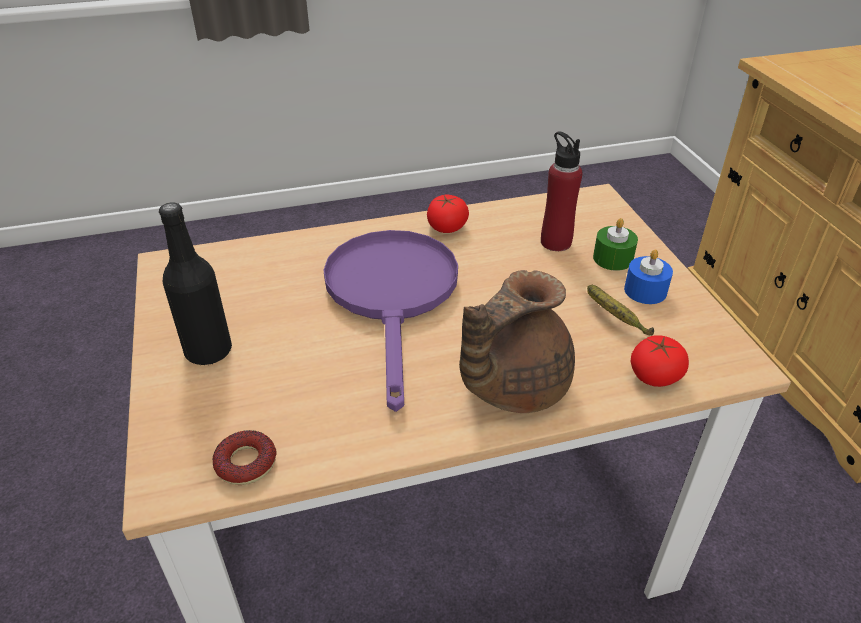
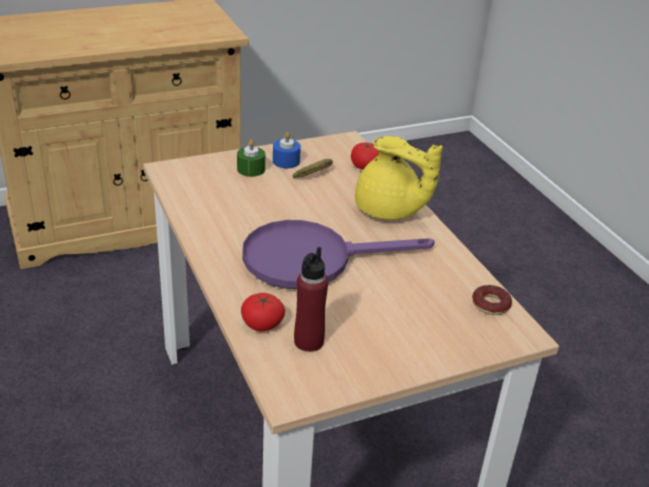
camera: 100 degrees left, 5 degrees down
black bottle [159,202,232,365] -> none
tomato [427,195,469,233] -> tomato moved to [241,293,285,331]
brown teapot [459,270,575,413] -> yellow teapot [355,136,443,220]
red bottle [541,131,583,251] -> red bottle moved to [294,247,328,352]

